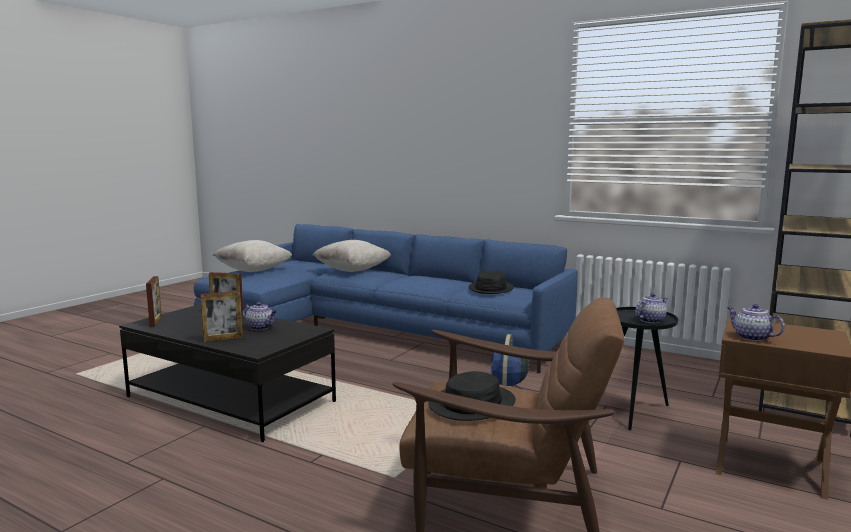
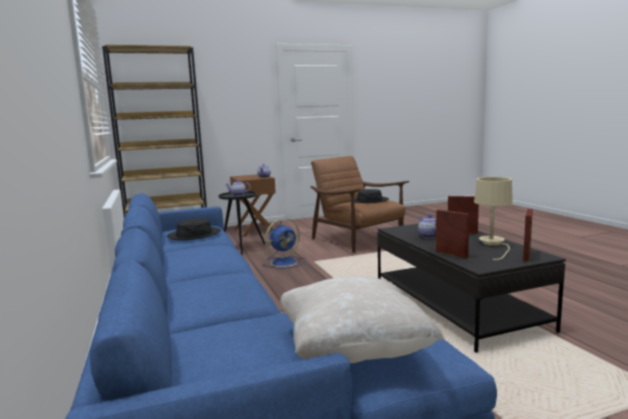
camera: 140 degrees left, 0 degrees up
beige pillow [313,240,391,272] -> none
none -> beige table lamp [474,177,513,260]

